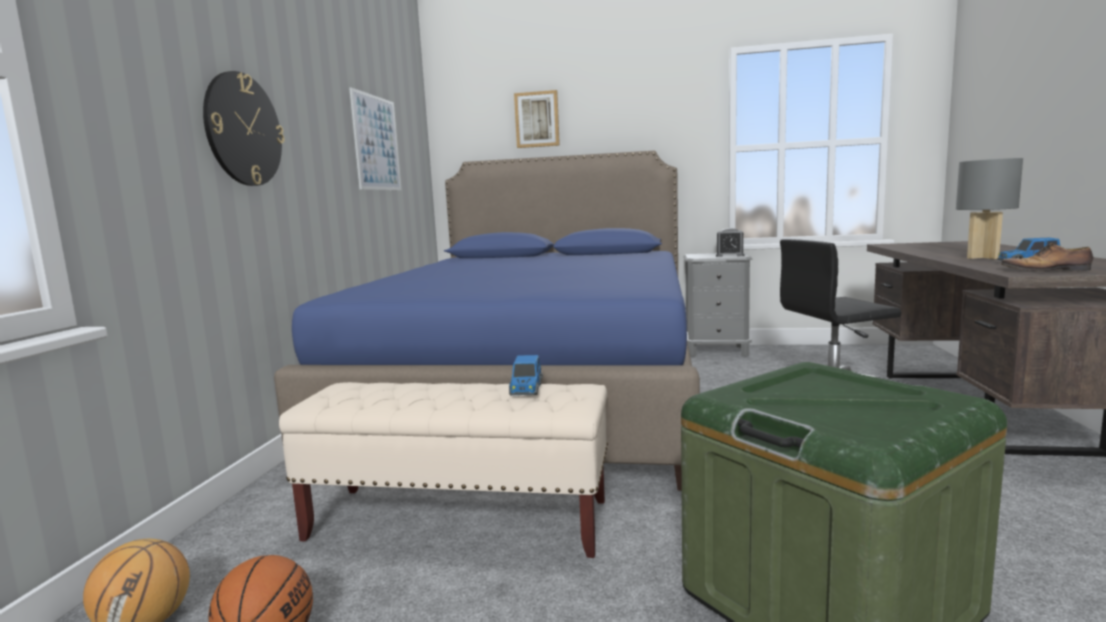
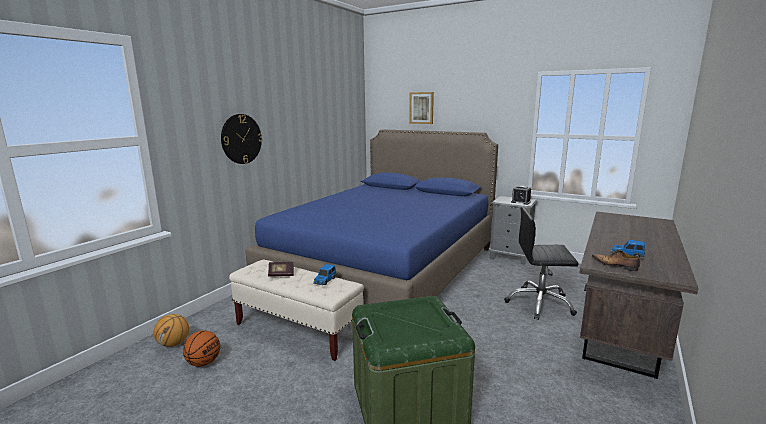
camera: 20 degrees right, 5 degrees up
picture [349,87,401,190] -> none
grey table lamp [956,158,1023,259] -> none
none -> book [268,262,294,277]

